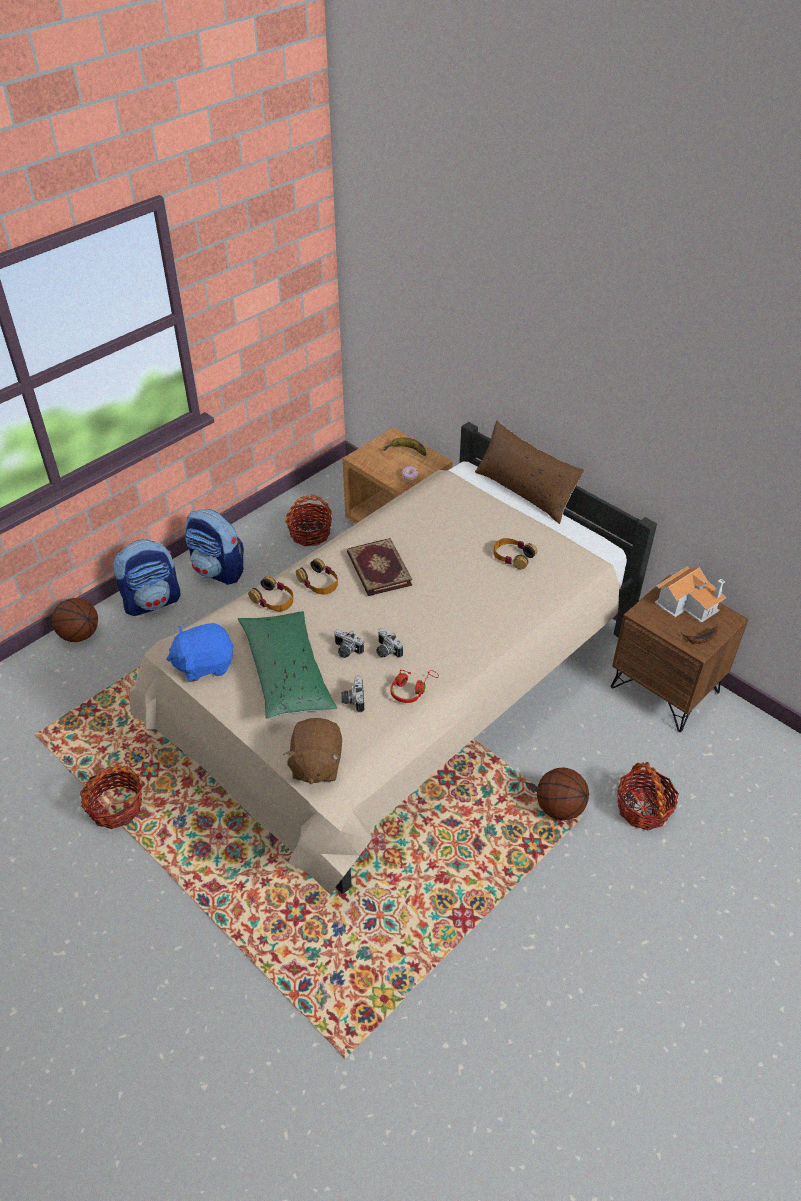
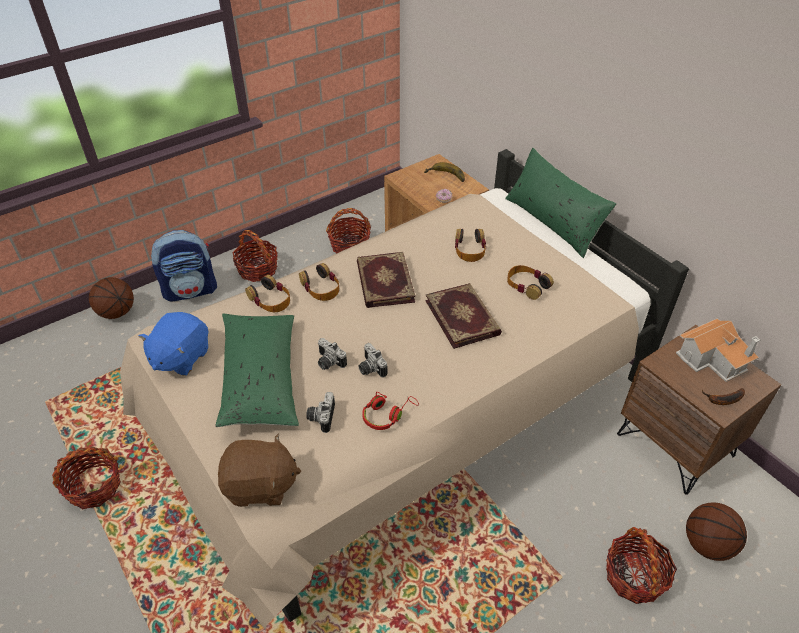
camera: 10 degrees right, 0 degrees up
blue plush toy [166,623,234,682] -> blue plush toy turned 60 degrees counterclockwise [139,312,209,376]
backpack [185,509,244,585] -> basket [233,230,278,282]
brown plush toy [284,718,342,784] -> brown plush toy turned 105 degrees counterclockwise [218,433,301,507]
brown pillow [475,421,584,524] -> green pillow [505,148,616,258]
basketball [537,768,589,820] -> basketball moved to [686,503,747,561]
none -> book [425,283,502,349]
none -> headphones [455,229,486,262]

